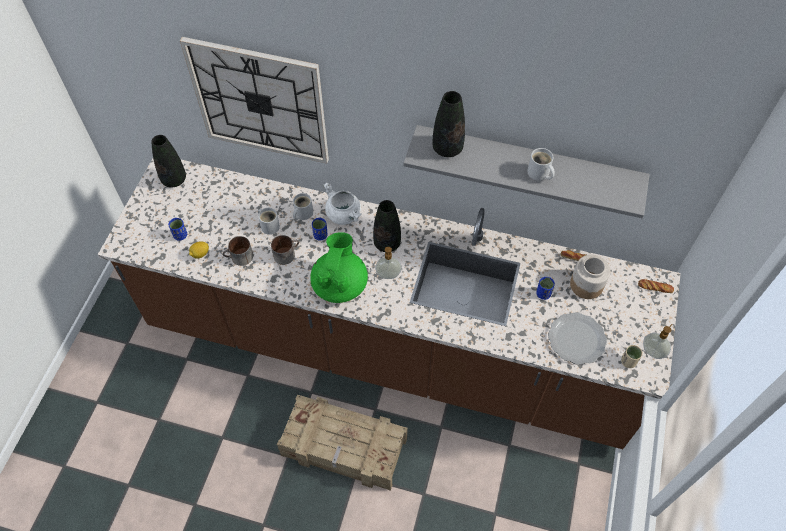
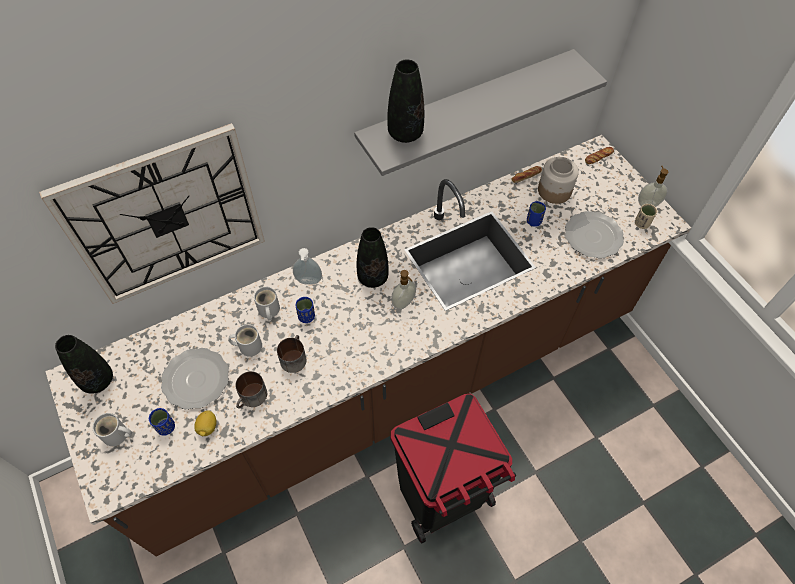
camera: 45 degrees left, 0 degrees up
crate [277,395,408,491] -> black trash can [391,394,516,543]
green teapot [310,232,368,303] -> none
white cooking pot [323,183,362,225] -> soap dispenser [293,248,322,285]
white mug [527,148,555,181] -> white mug moved to [92,413,132,446]
none -> plate [161,348,229,410]

